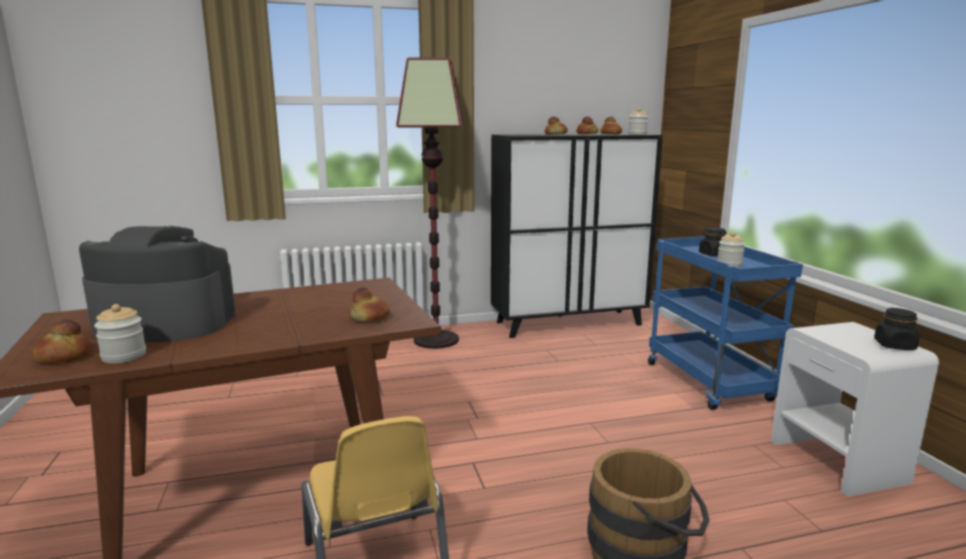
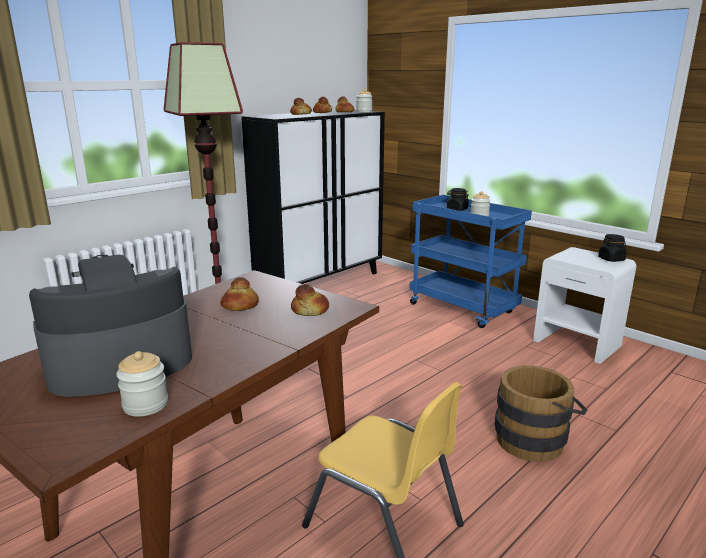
camera: 30 degrees left, 5 degrees up
bread [32,320,93,363] -> bread moved to [220,277,259,311]

